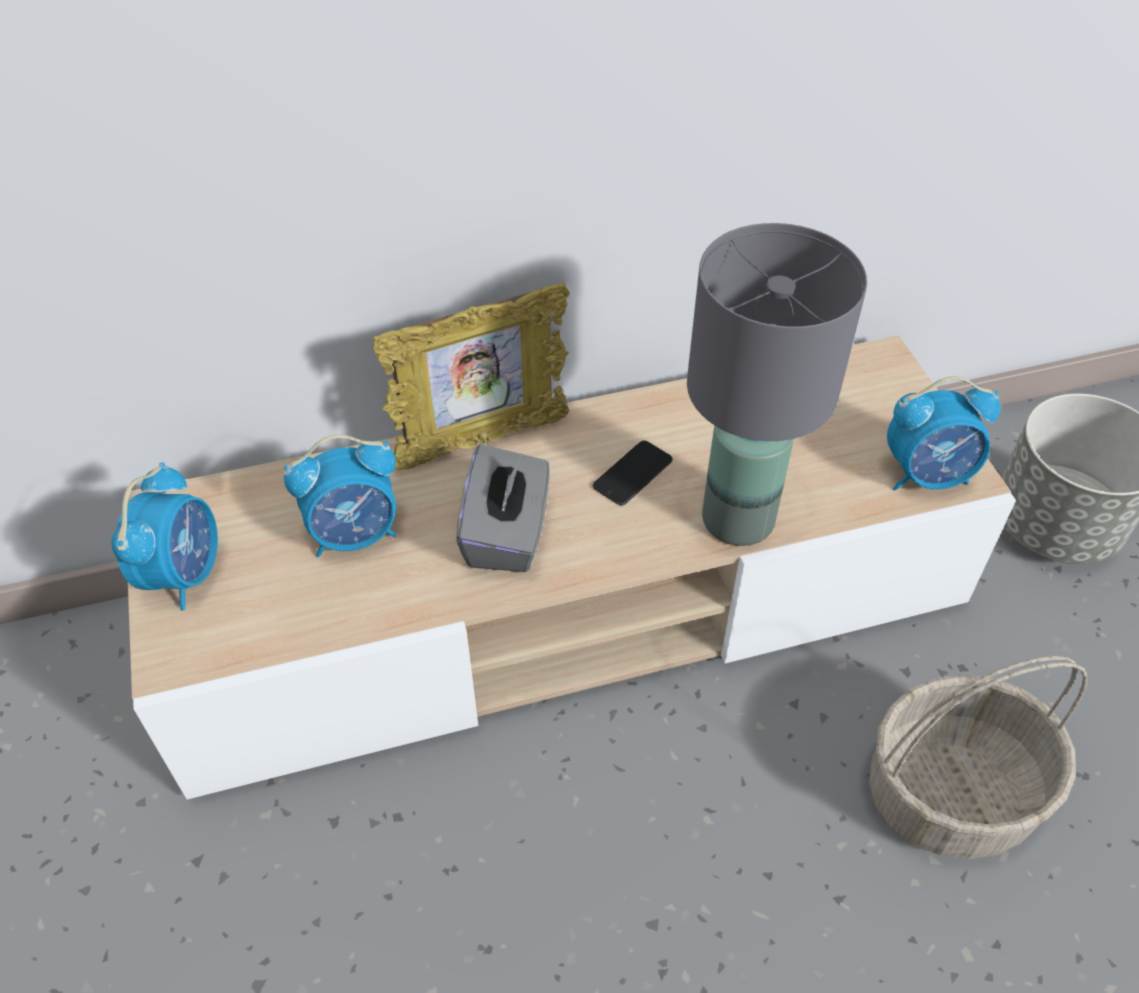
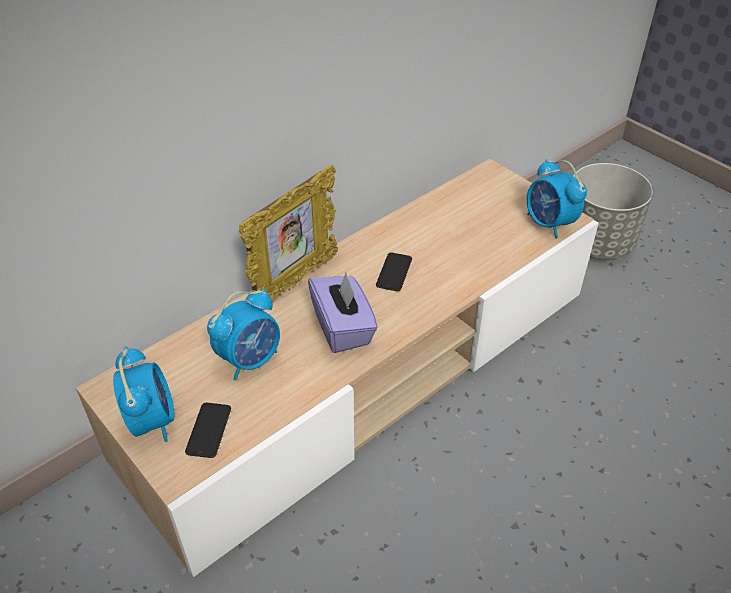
camera: 25 degrees left, 5 degrees down
grey tissue box [456,444,550,572] -> purple tissue box [308,273,378,353]
grey table lamp [687,223,867,546] -> none
basket [869,656,1088,859] -> none
alarm clock [887,376,1000,491] -> alarm clock turned 90 degrees clockwise [527,159,587,238]
none -> phone [185,403,231,458]

